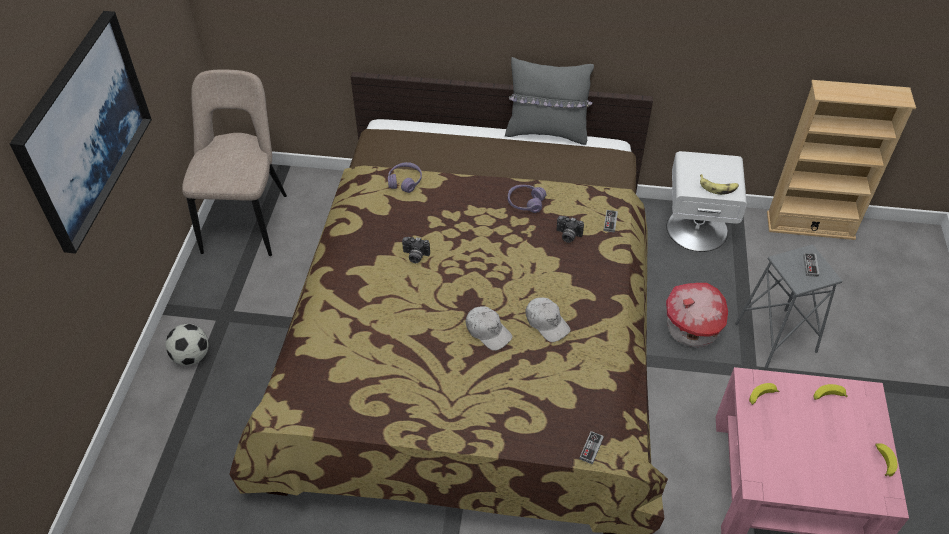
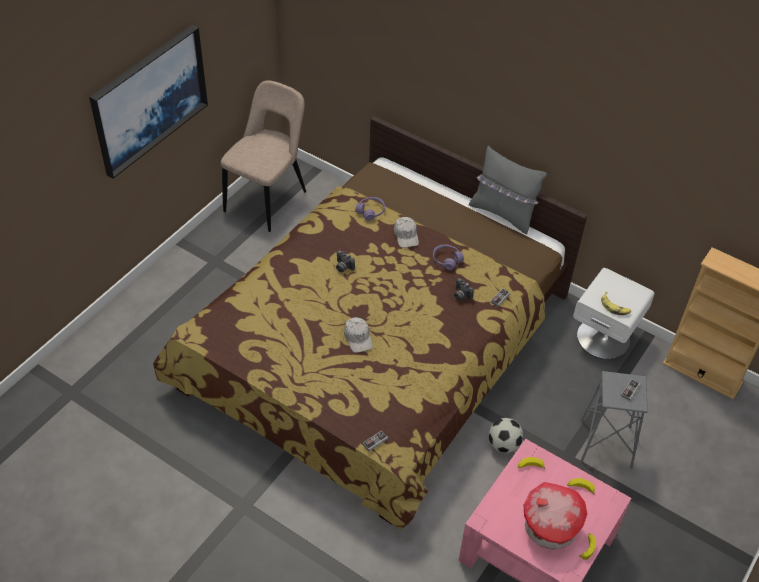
camera: 25 degrees right, 0 degrees up
football [166,324,208,366] -> football moved to [489,418,523,453]
white cap [526,297,571,342] -> white cap moved to [394,217,419,248]
toy house [666,283,728,347] -> toy house moved to [524,482,588,550]

